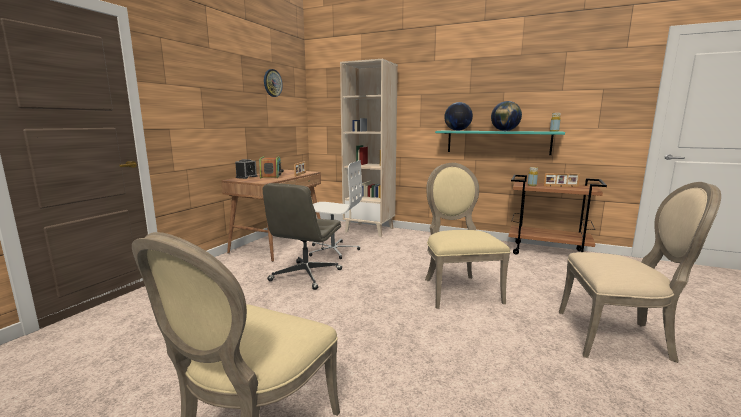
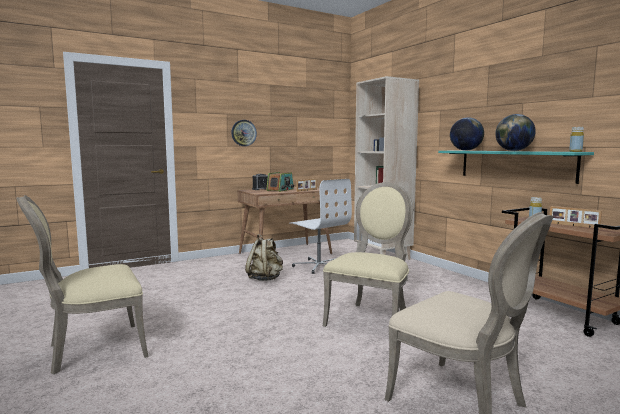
camera: 35 degrees right, 5 degrees down
grey office chair [263,183,342,290] -> beige backpack [245,234,283,281]
wall clock [264,69,283,97] -> wall clock moved to [232,120,257,146]

